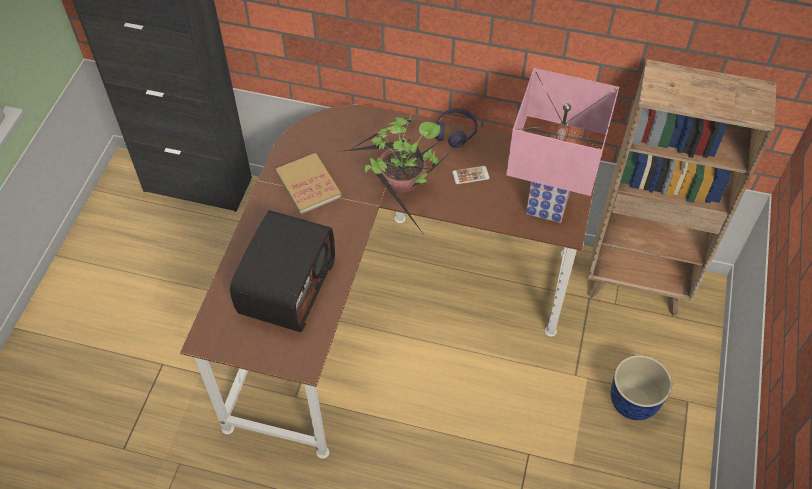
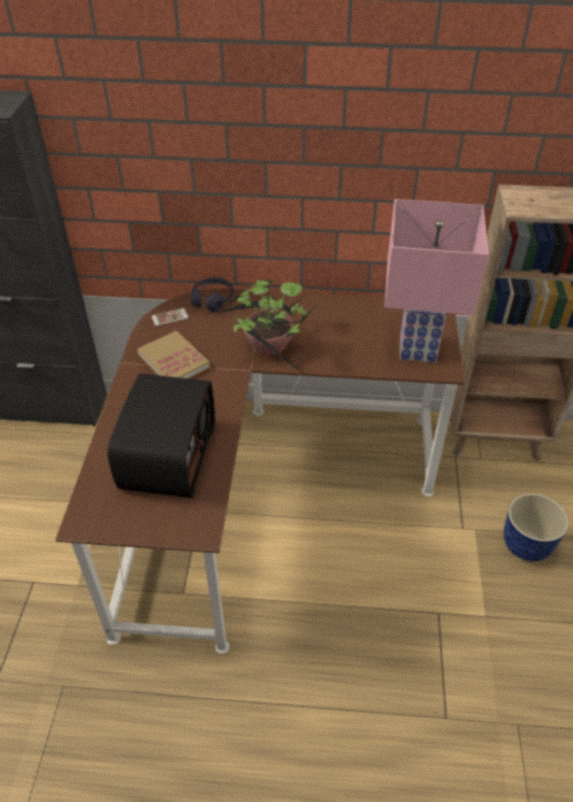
camera: 10 degrees left, 10 degrees down
purple headphones [435,108,477,148] -> purple headphones moved to [191,277,233,312]
phone [452,166,490,184] -> phone moved to [152,308,188,326]

